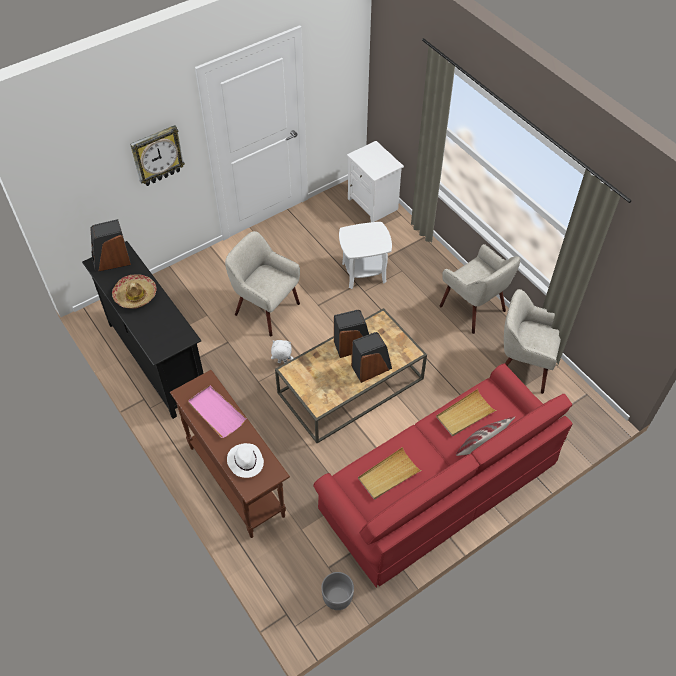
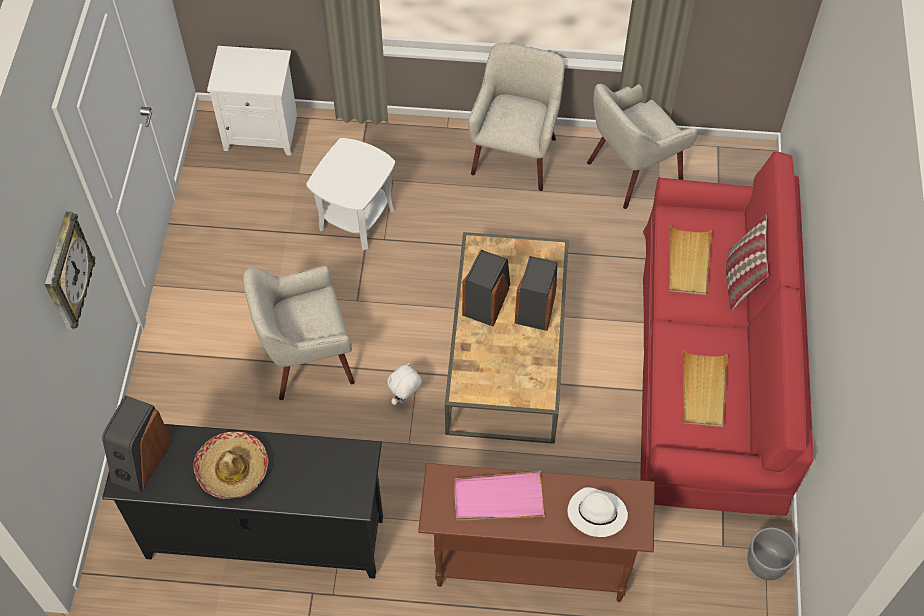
camera: 50 degrees left, 5 degrees up
beige armchair [440,244,520,334] -> beige armchair turned 75 degrees counterclockwise [468,43,565,191]

